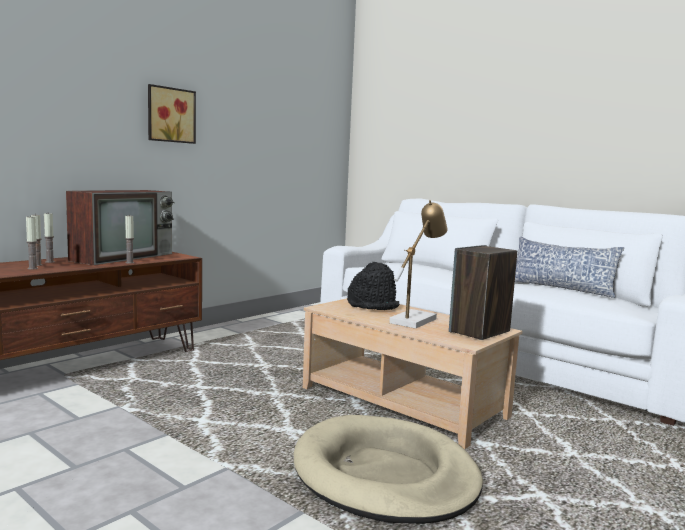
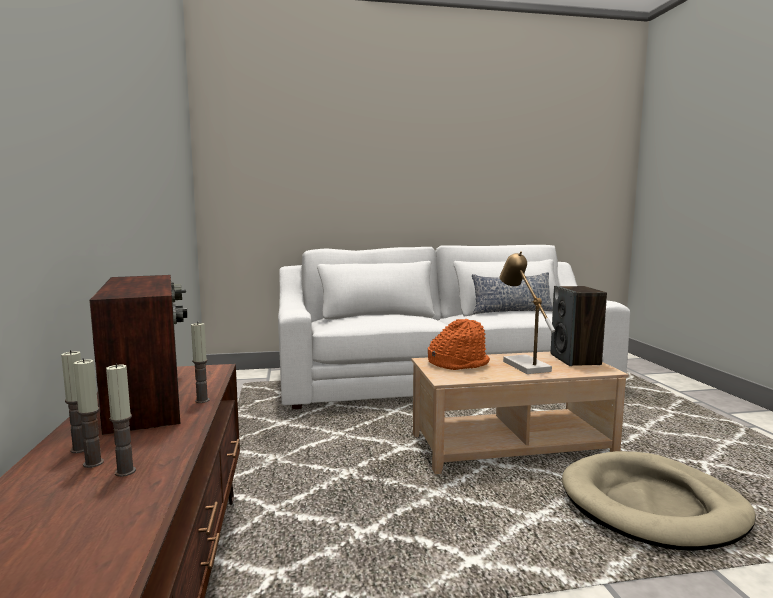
camera: 50 degrees left, 0 degrees up
picture [148,84,196,144] -> none
black hat [347,262,399,310] -> orange hat [428,319,490,370]

